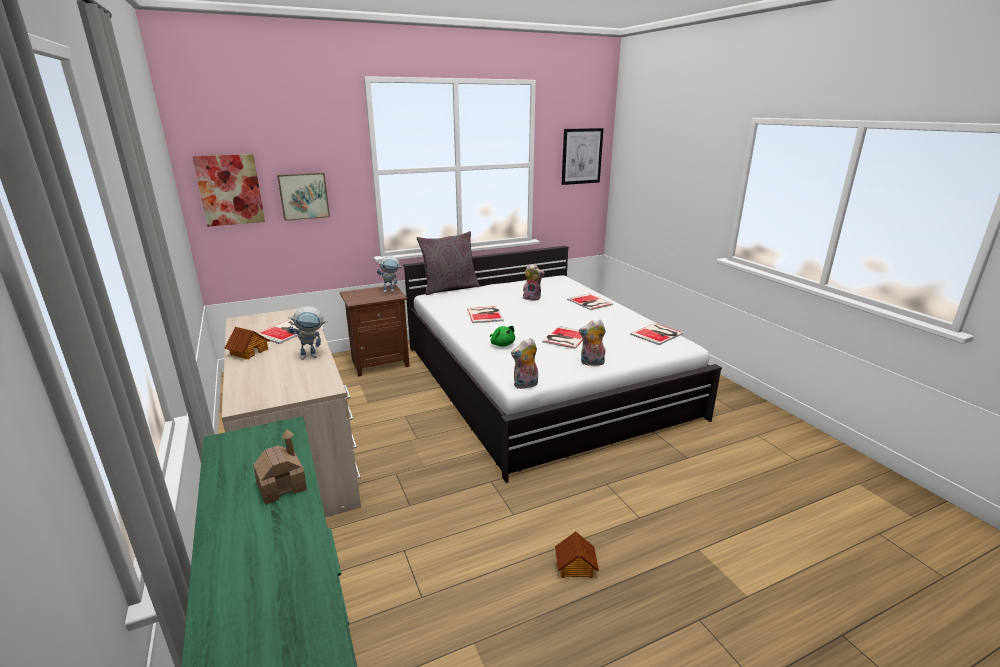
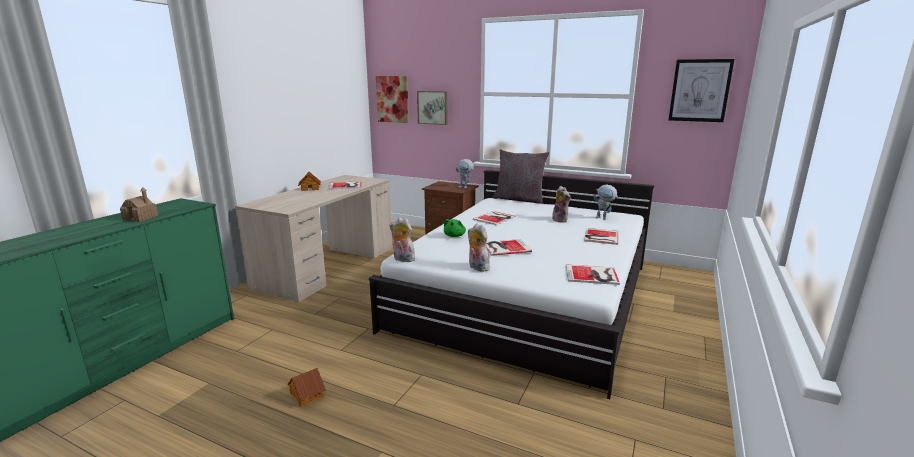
camera: 50 degrees right, 5 degrees down
toy robot [288,306,328,360] -> toy robot moved to [593,184,619,220]

